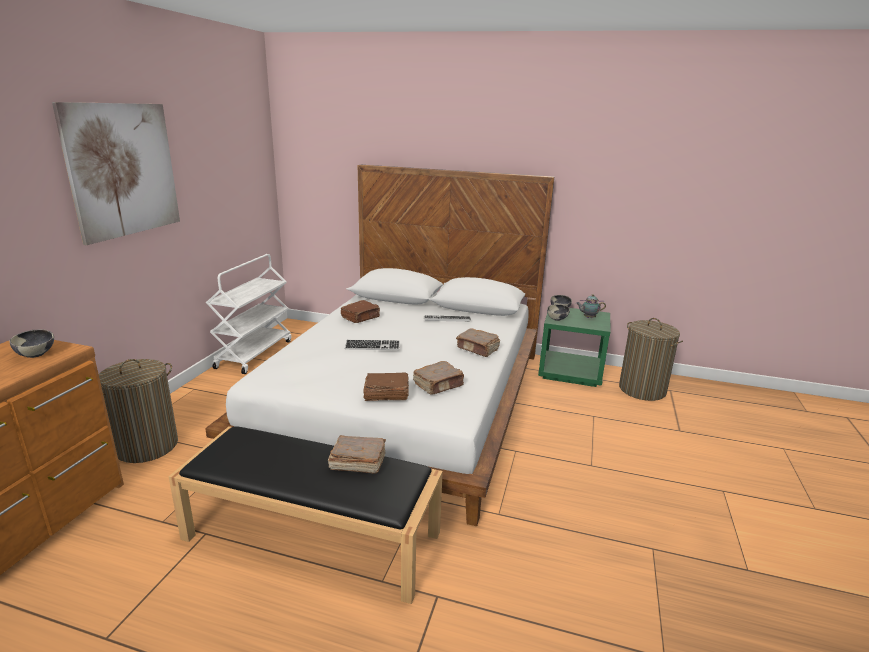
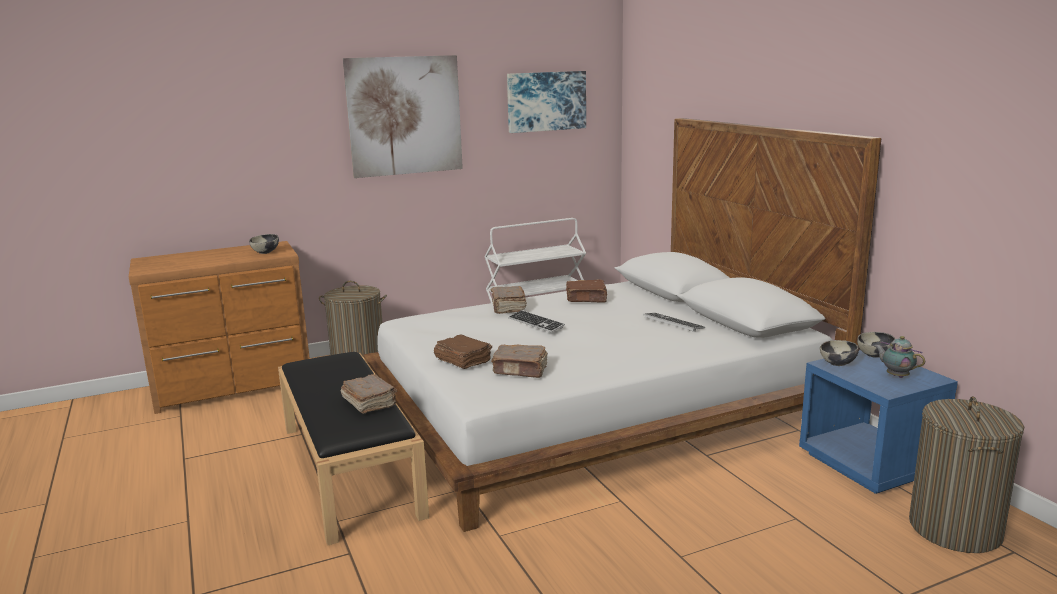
camera: 50 degrees right, 5 degrees down
brown book [456,328,500,357] -> brown book moved to [491,286,527,314]
green nightstand [538,308,611,387] -> blue nightstand [799,350,958,494]
none -> picture [507,71,586,133]

